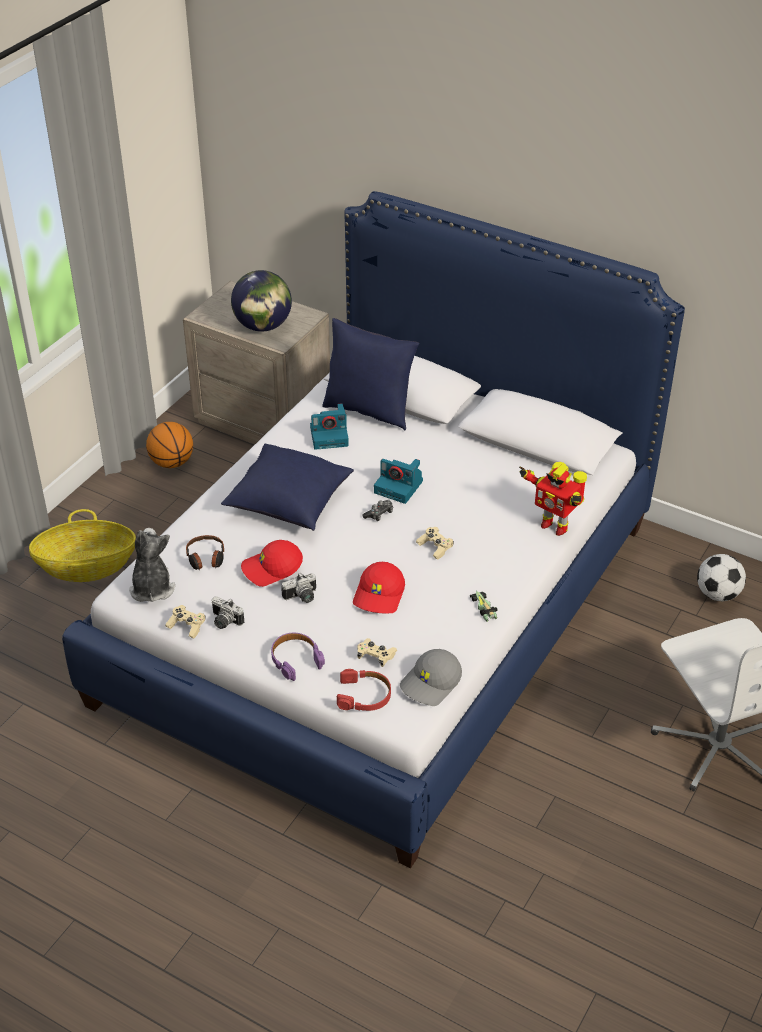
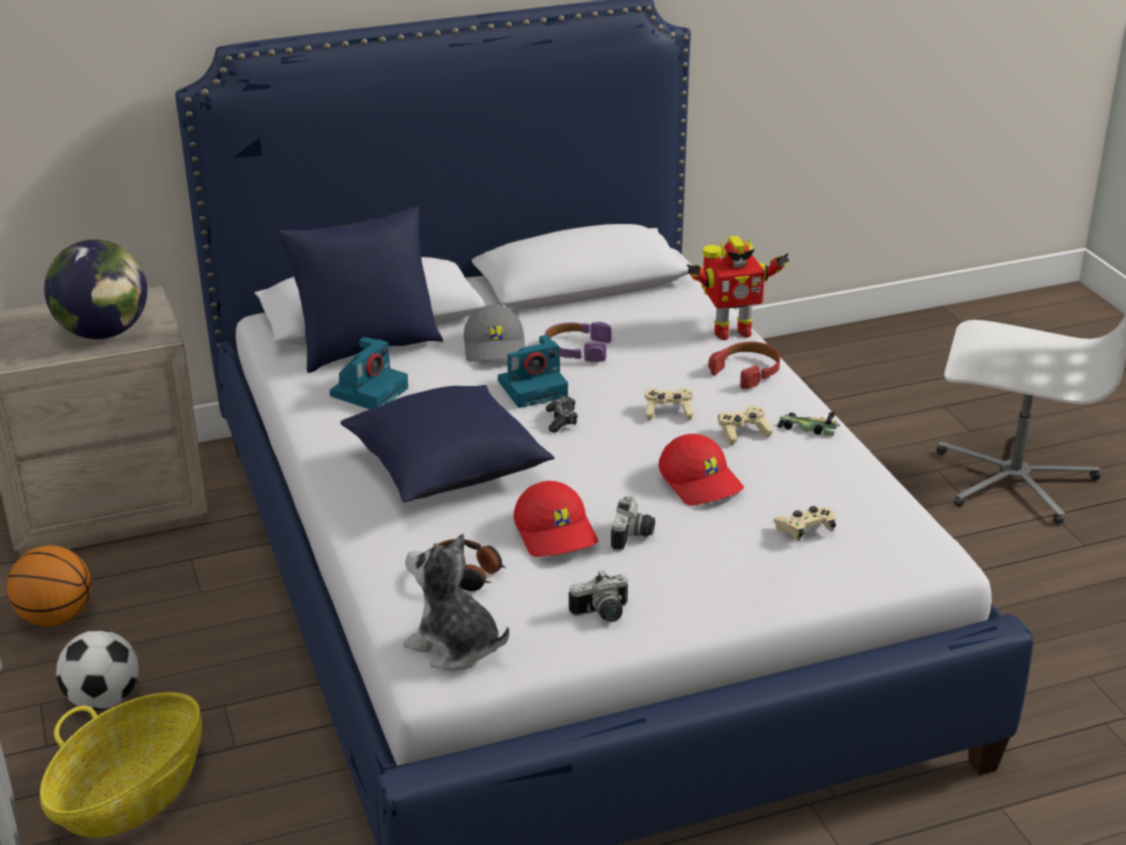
camera: 50 degrees left, 10 degrees down
beige game controller [165,605,206,639] -> beige game controller moved to [718,406,774,445]
red cap [241,540,303,587] -> red cap turned 45 degrees counterclockwise [514,481,598,557]
purple headphones [271,633,325,681] -> purple headphones moved to [545,322,611,362]
red headphones [337,669,391,711] -> red headphones moved to [708,342,780,389]
grey cap [400,649,462,706] -> grey cap moved to [464,305,526,362]
football [697,554,746,601] -> football moved to [56,630,139,710]

